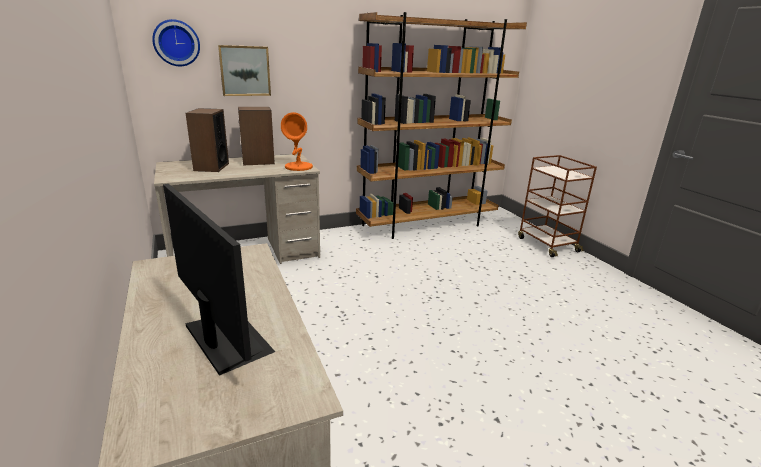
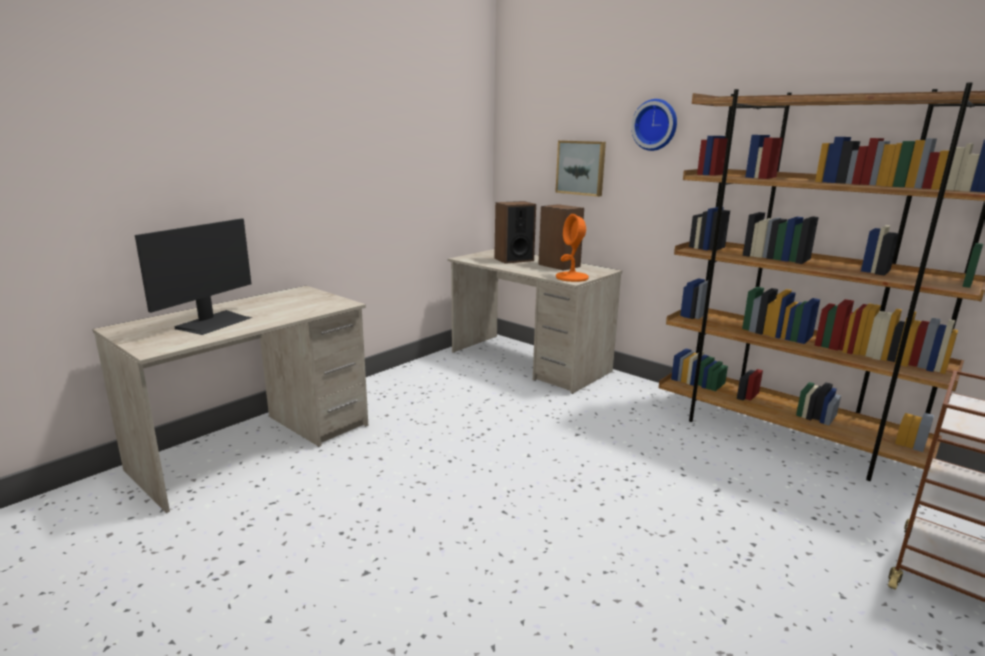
camera: 65 degrees right, 5 degrees down
wall clock [152,19,200,66] -> wall clock moved to [631,99,677,151]

